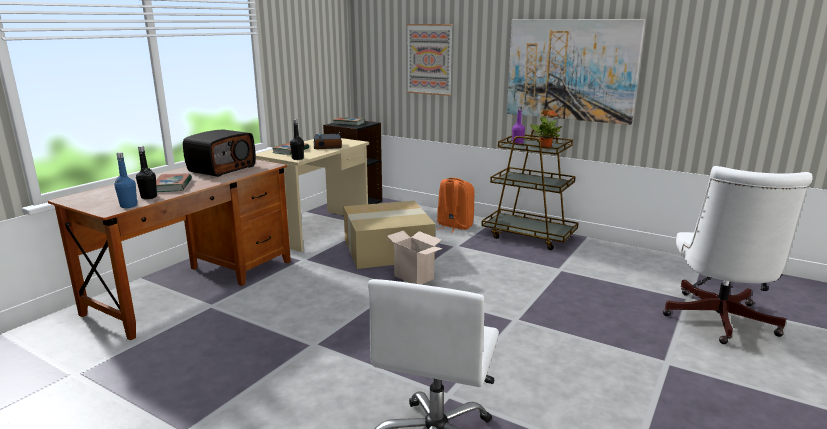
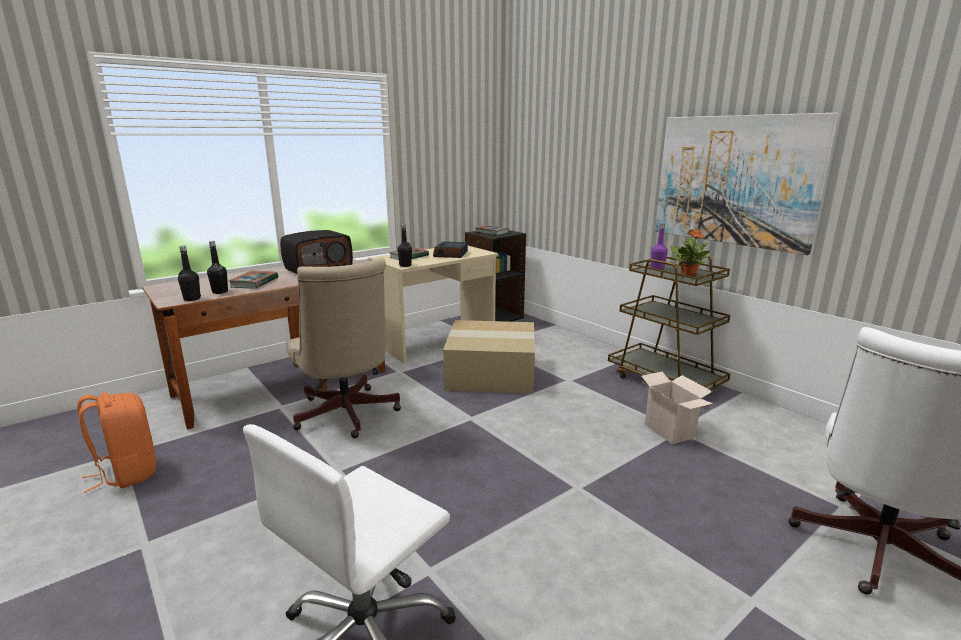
camera: 20 degrees right, 0 degrees up
blue bottle [115,152,138,208] -> black bottle [178,246,201,301]
cardboard box [387,231,443,284] -> cardboard box moved to [641,372,713,444]
picture [407,24,453,96] -> none
orange backpack [437,178,475,233] -> orange backpack moved to [77,392,156,493]
none -> beige office chair [286,258,401,438]

